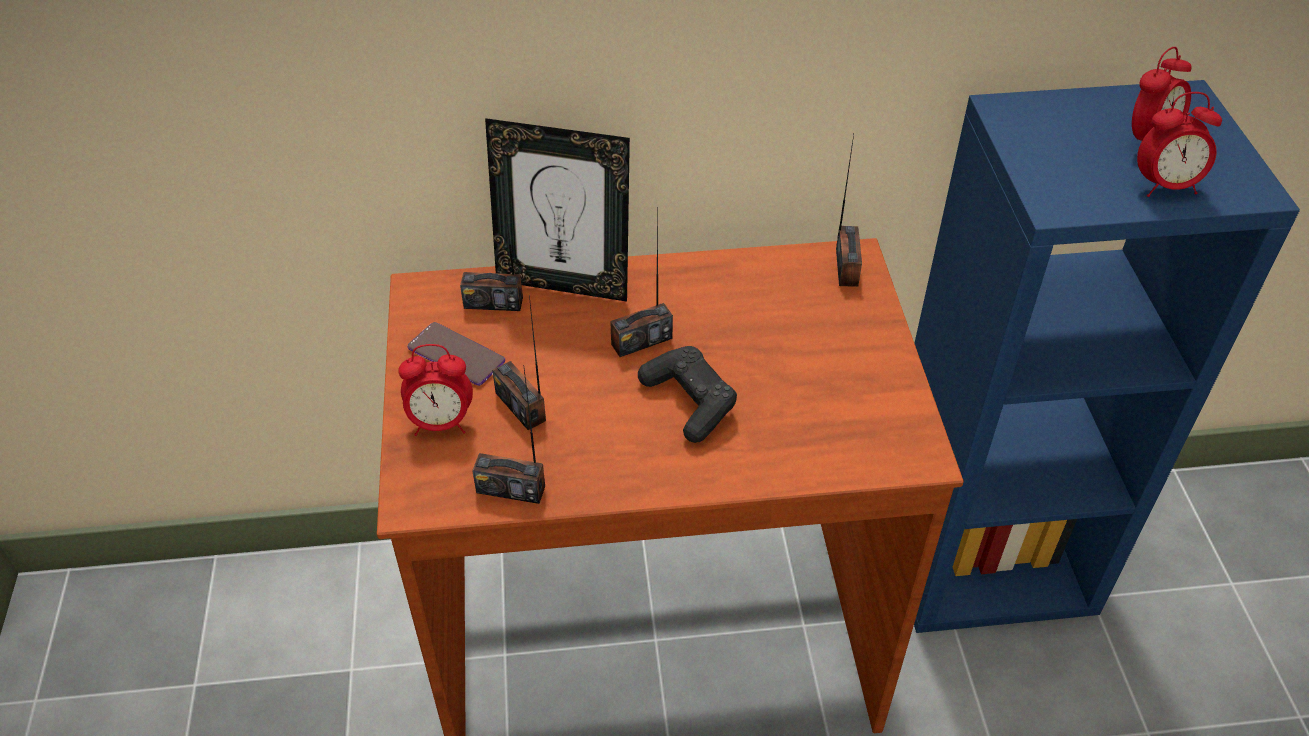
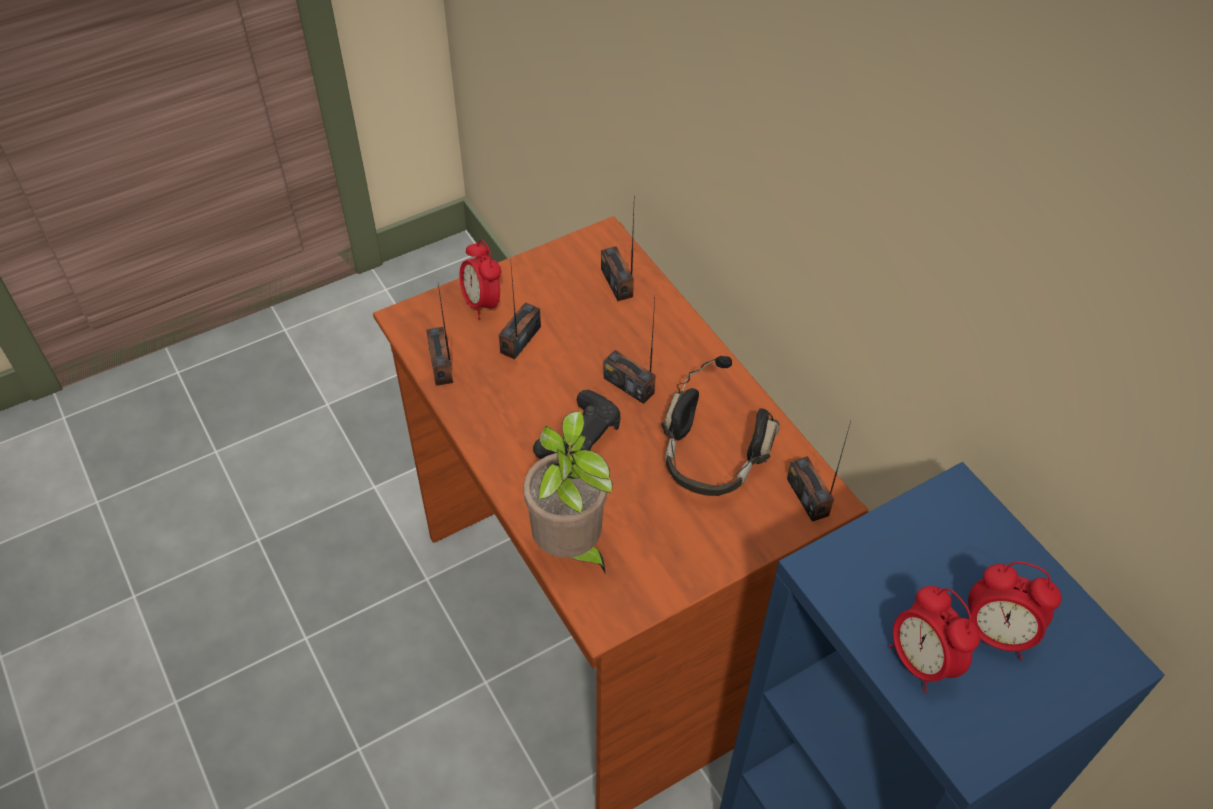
camera: 65 degrees right, 5 degrees up
phone [408,322,505,386] -> none
picture frame [485,118,630,302] -> none
radio [836,134,862,287] -> radio turned 90 degrees clockwise [787,421,851,522]
none -> potted plant [523,411,613,575]
none -> black headphones [661,356,779,496]

